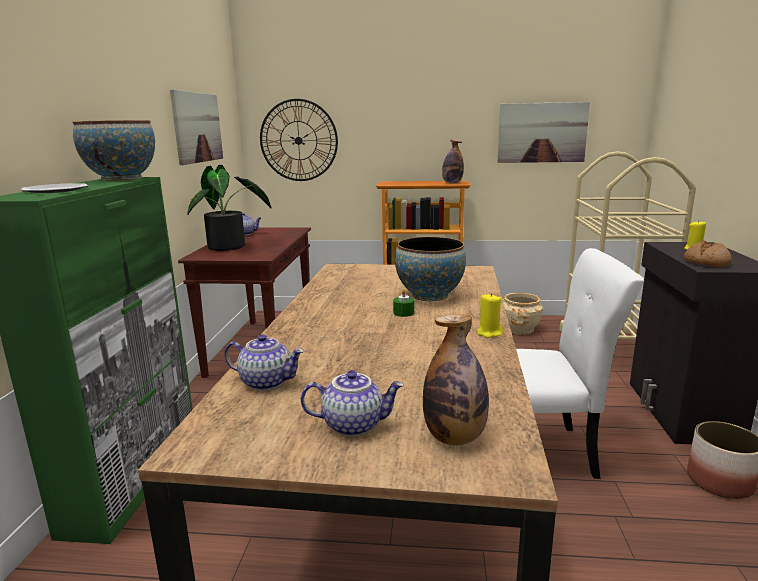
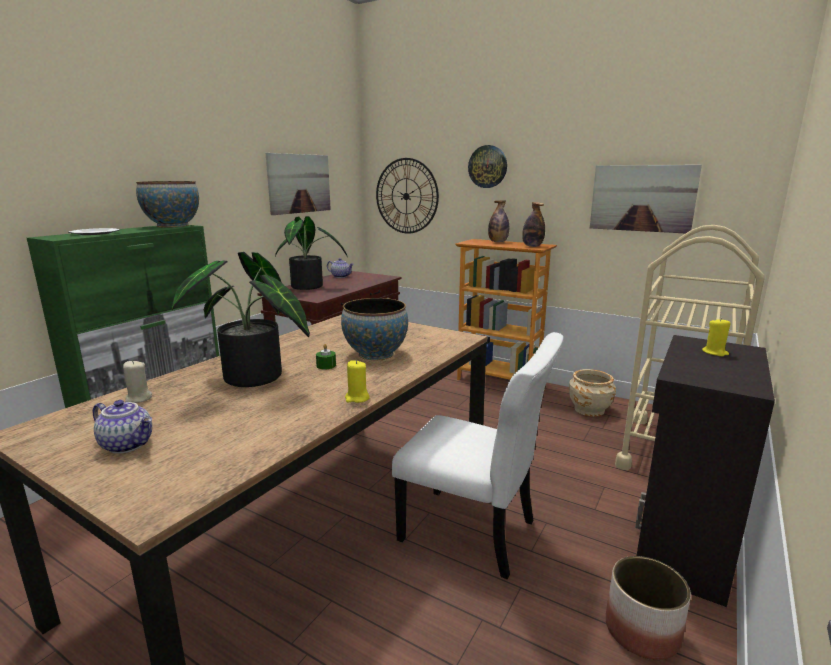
camera: 25 degrees right, 0 degrees up
teapot [224,334,304,391] -> beige candle [123,360,152,403]
bottle [423,314,489,445] -> bottle moved to [488,200,509,242]
bread [684,240,732,267] -> none
none -> potted plant [171,252,310,387]
none -> wall clock [468,145,507,188]

